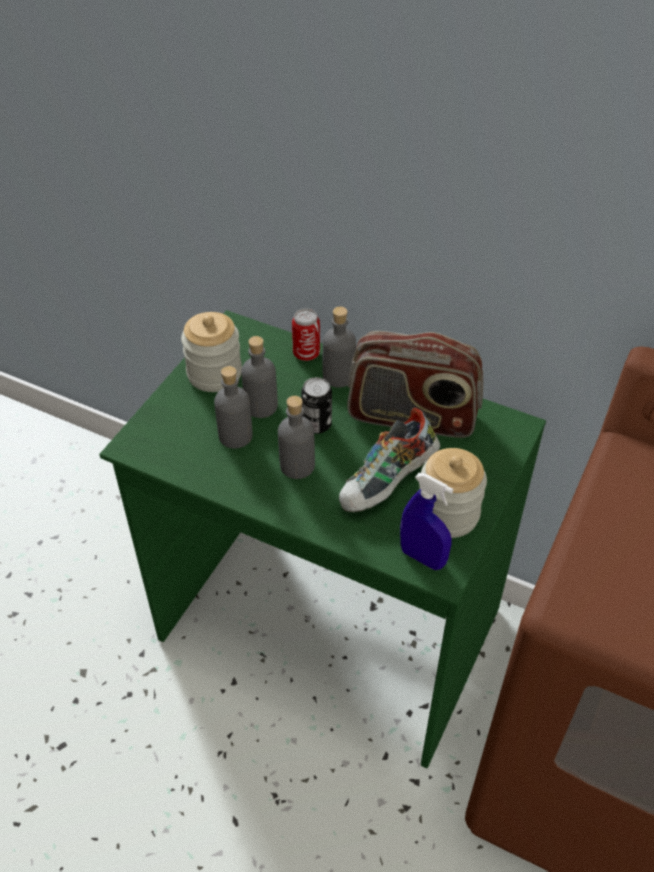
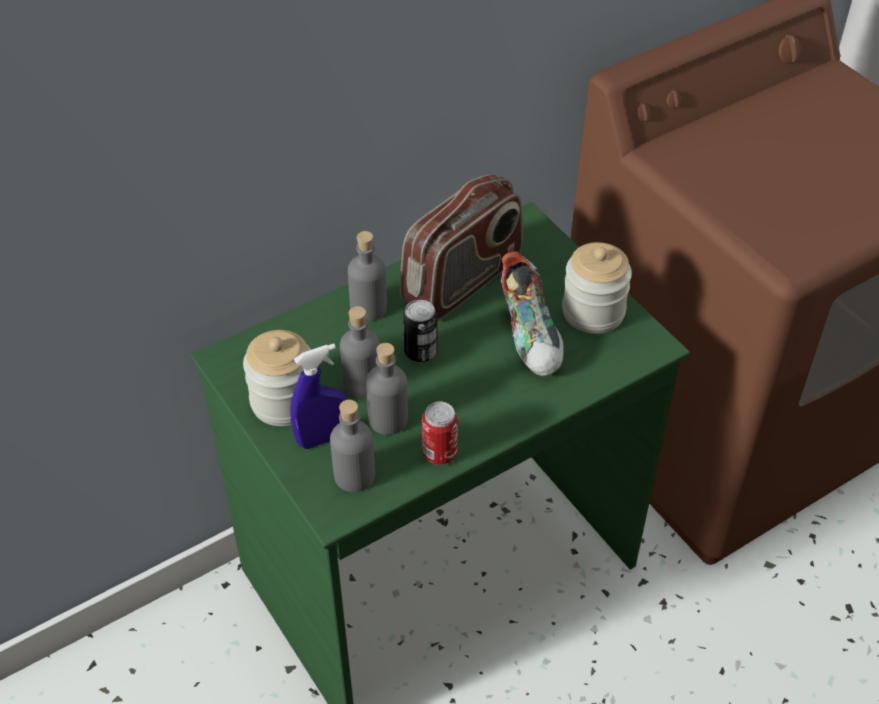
camera: 60 degrees left, 0 degrees up
grey bottle [278,396,315,479] -> grey bottle moved to [330,400,375,492]
can [292,309,320,361] -> can moved to [422,402,458,465]
blue spray bottle [400,473,453,570] -> blue spray bottle moved to [290,343,347,449]

